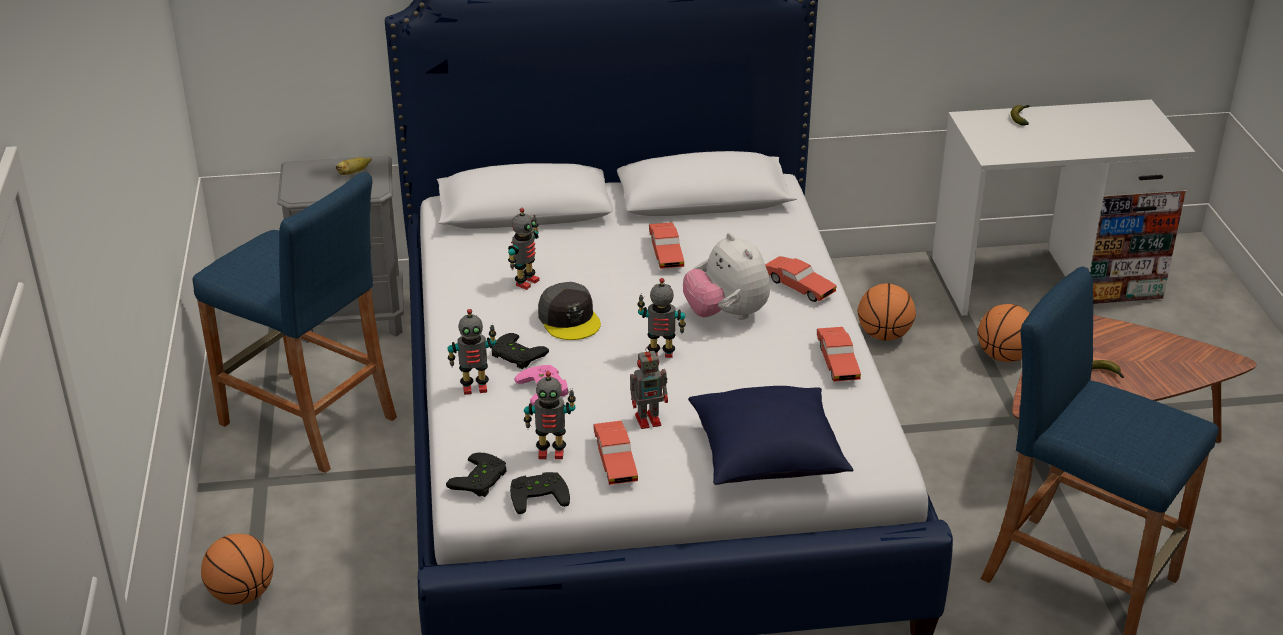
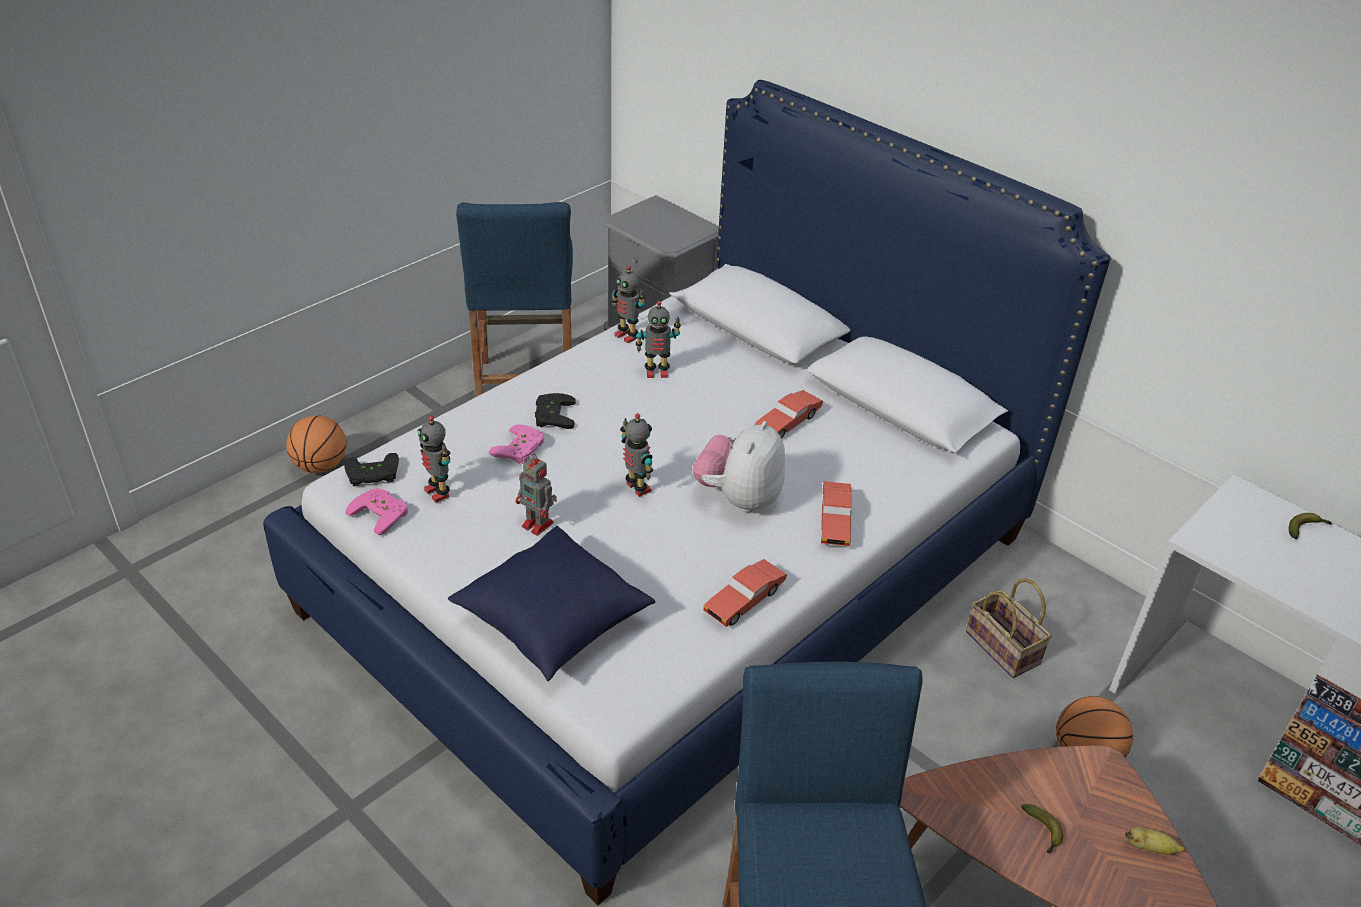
camera: 50 degrees right, 5 degrees up
banana [336,157,371,175] -> banana moved to [1125,827,1185,855]
toy robot [448,309,496,395] -> toy robot moved to [612,266,646,344]
black game controller [510,472,570,514] -> pink game controller [345,488,408,535]
grey cap [538,282,601,340] -> none
red toy car [593,421,638,485] -> none
basketball [858,283,916,341] -> basket [966,578,1052,678]

